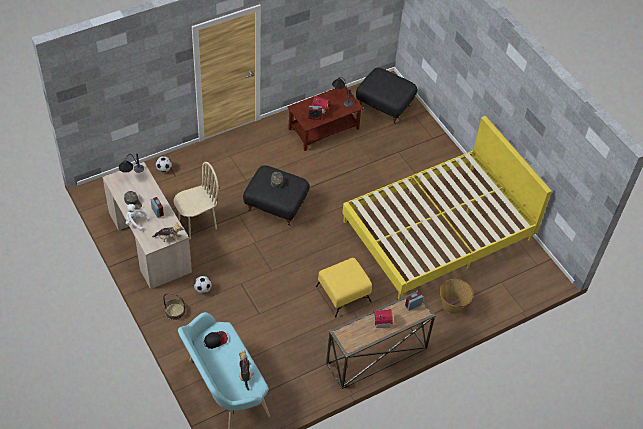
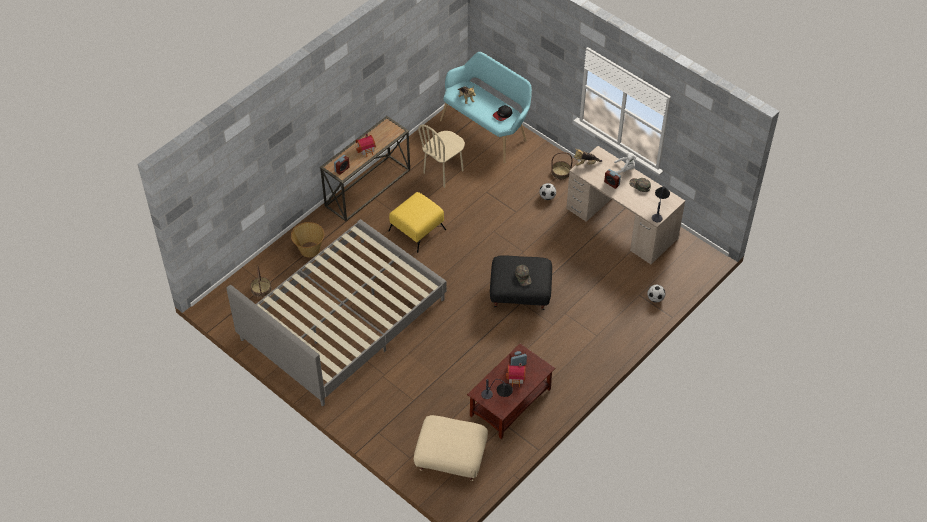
camera: 165 degrees right, 0 degrees up
beige chair [173,162,219,239] -> beige chair moved to [418,124,465,188]
yellow bed [342,116,552,299] -> grey bed [226,219,447,406]
black ottoman [356,68,418,124] -> beige ottoman [413,415,488,481]
none -> basket [250,266,272,298]

